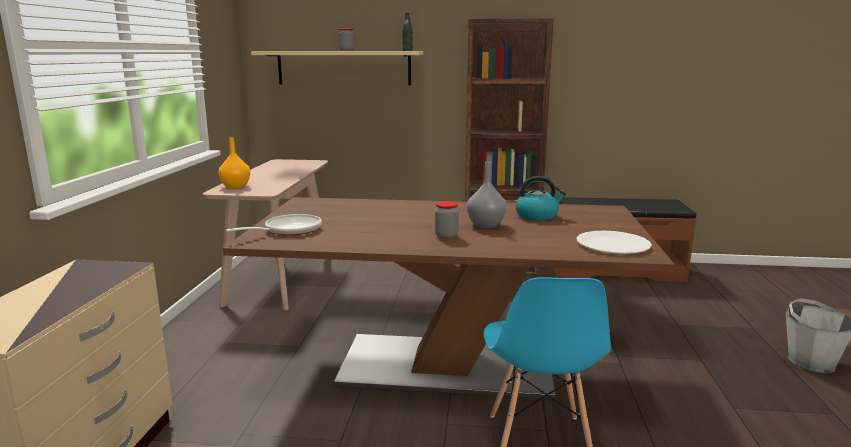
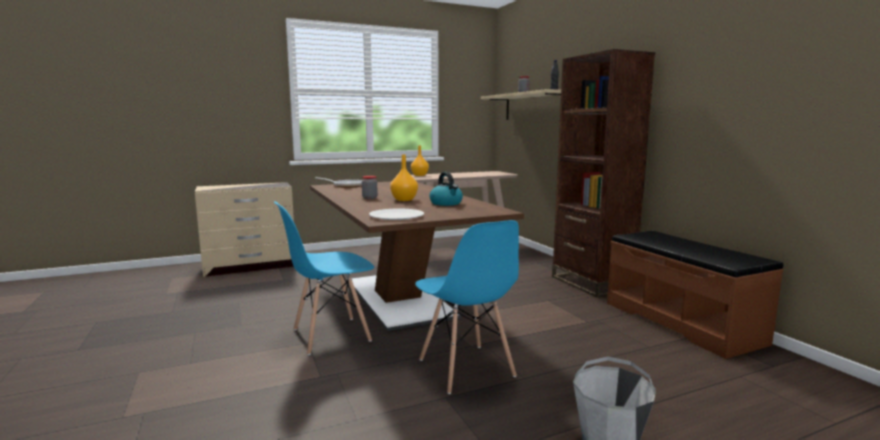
camera: 60 degrees right, 5 degrees down
grey vase [467,162,507,228] -> orange vase [390,154,418,201]
none -> blue chair [415,220,519,394]

